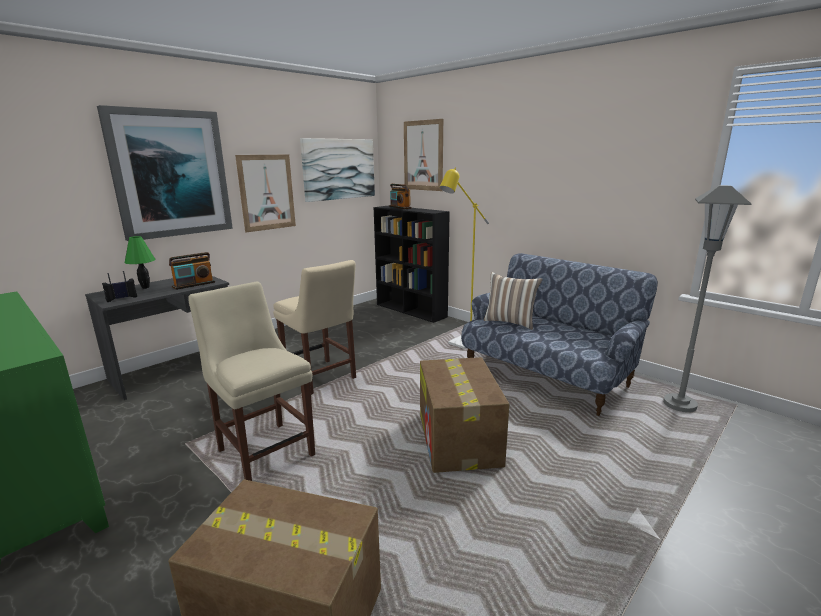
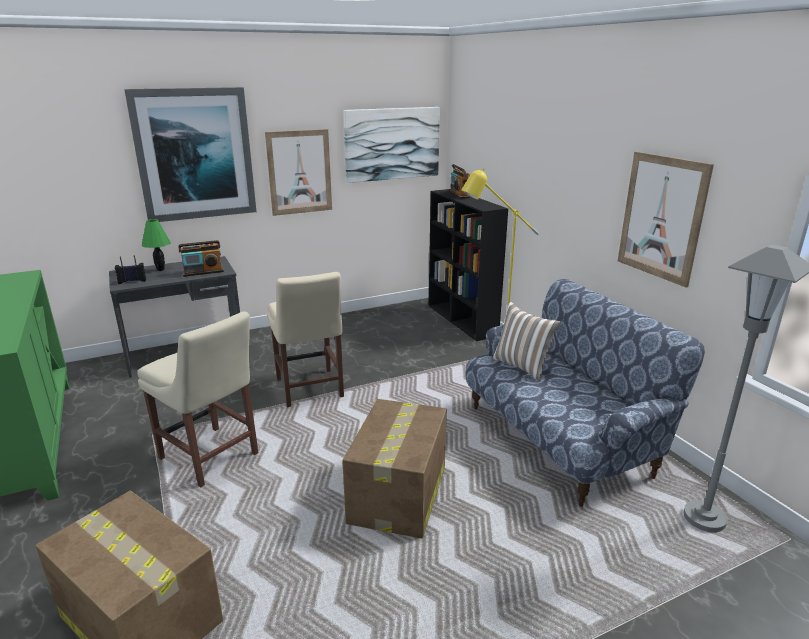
camera: 20 degrees right, 5 degrees up
beige chair [188,282,315,481] -> beige chair turned 150 degrees clockwise [137,311,258,487]
picture [404,119,443,191] -> picture moved to [618,152,714,288]

